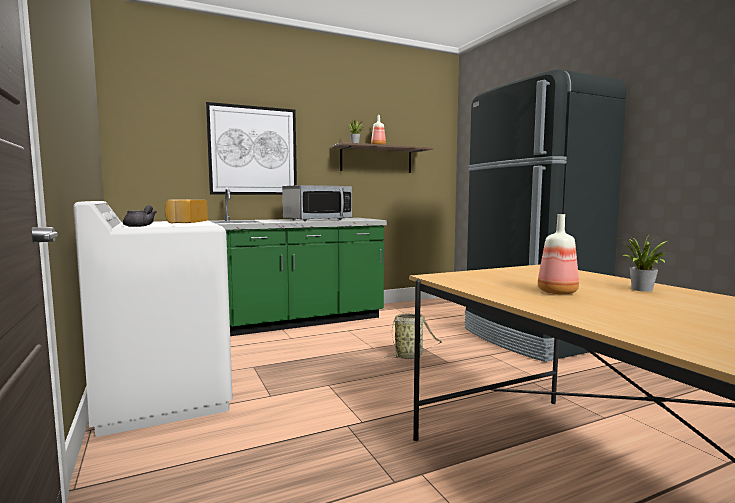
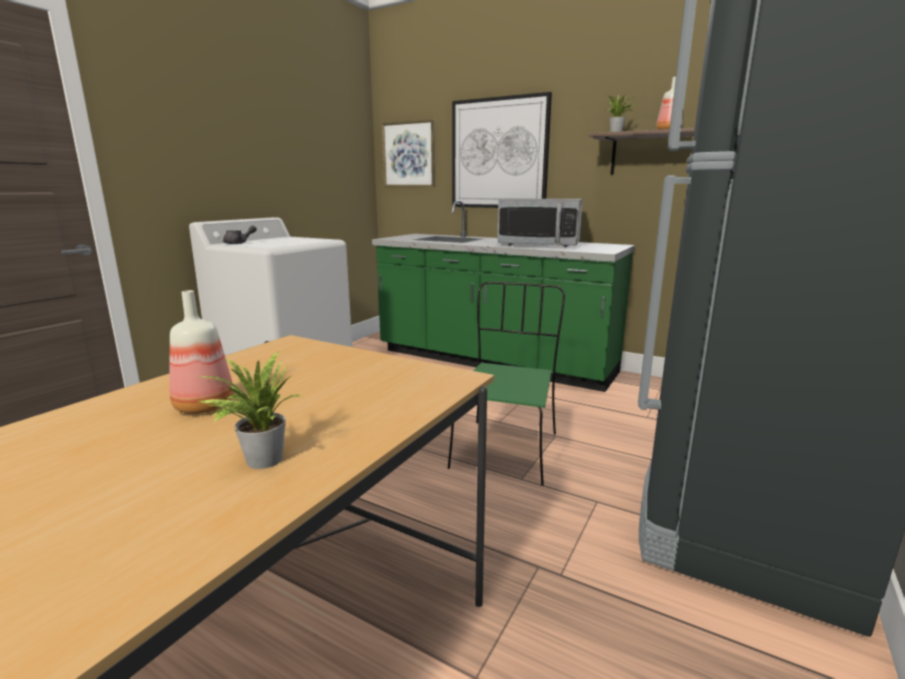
camera: 55 degrees right, 10 degrees up
bread [165,199,208,223] -> none
basket [384,313,441,359] -> green chair [448,282,565,486]
none -> picture [381,119,435,187]

